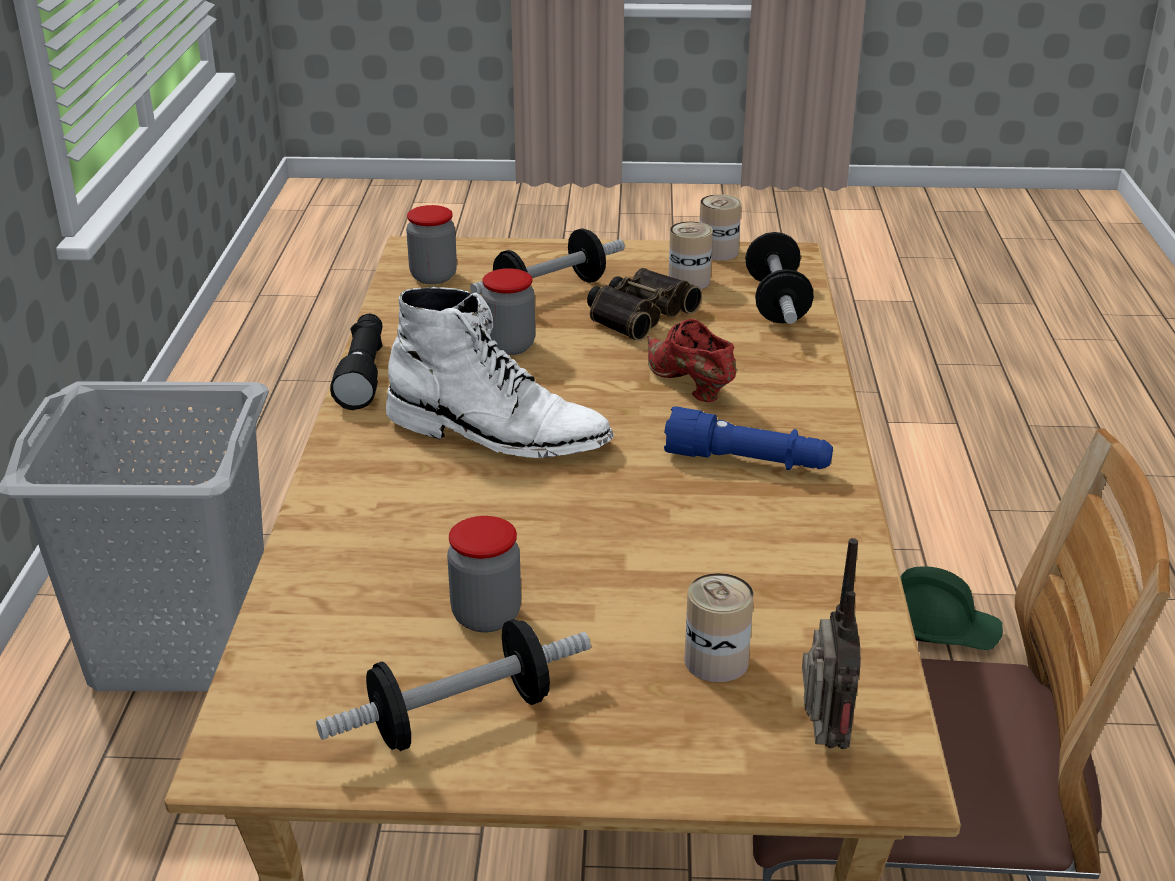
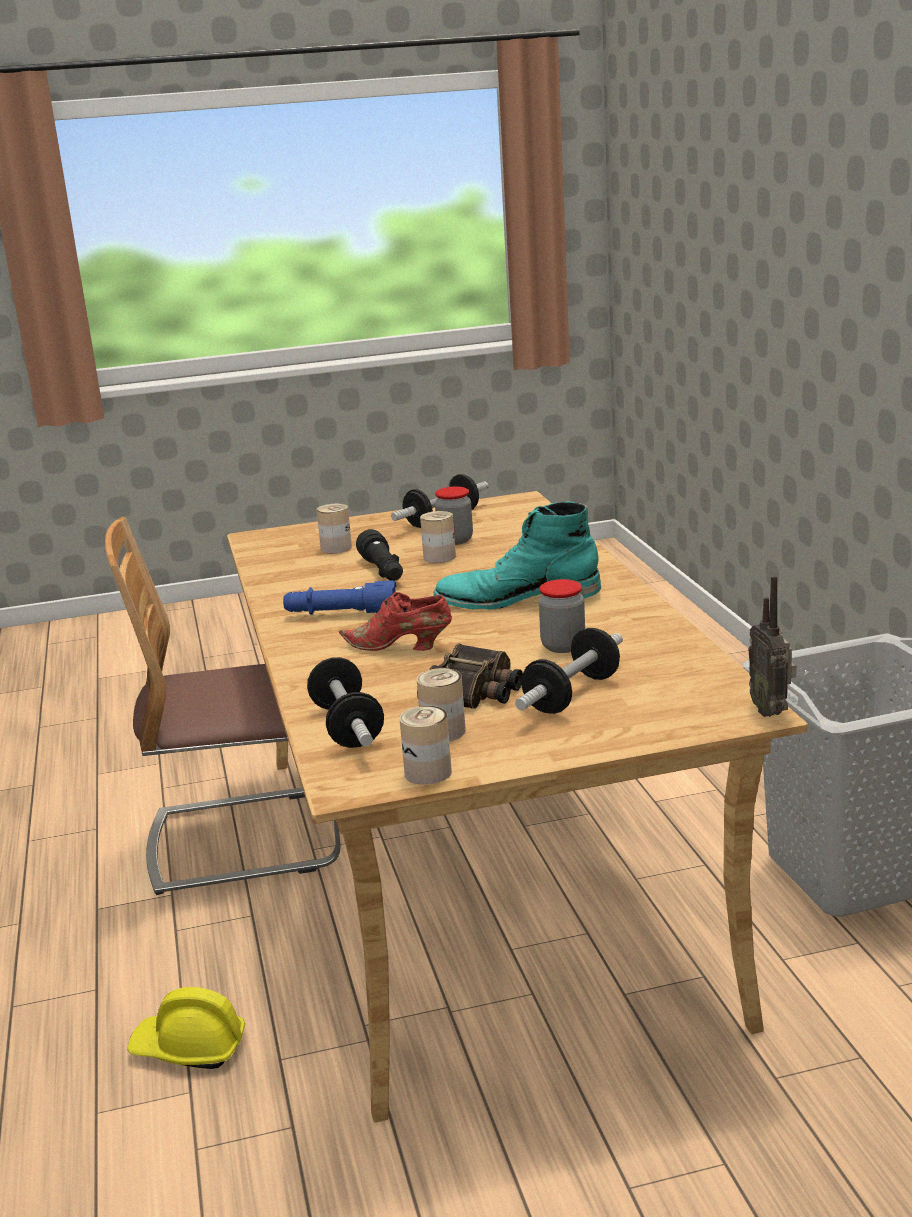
camera: 165 degrees right, 10 degrees down
black flashlight [330,314,383,410] -> black flashlight moved to [356,529,403,581]
white boot [386,287,614,458] -> turquoise boot [433,501,601,610]
jar [406,205,457,284] -> none
red shoe [647,319,737,402] -> red shoe turned 150 degrees clockwise [339,592,452,651]
radio [802,538,861,749] -> radio moved to [748,575,796,717]
green hard hat [901,566,1003,650] -> yellow hard hat [127,987,245,1069]
none -> can [420,511,456,563]

